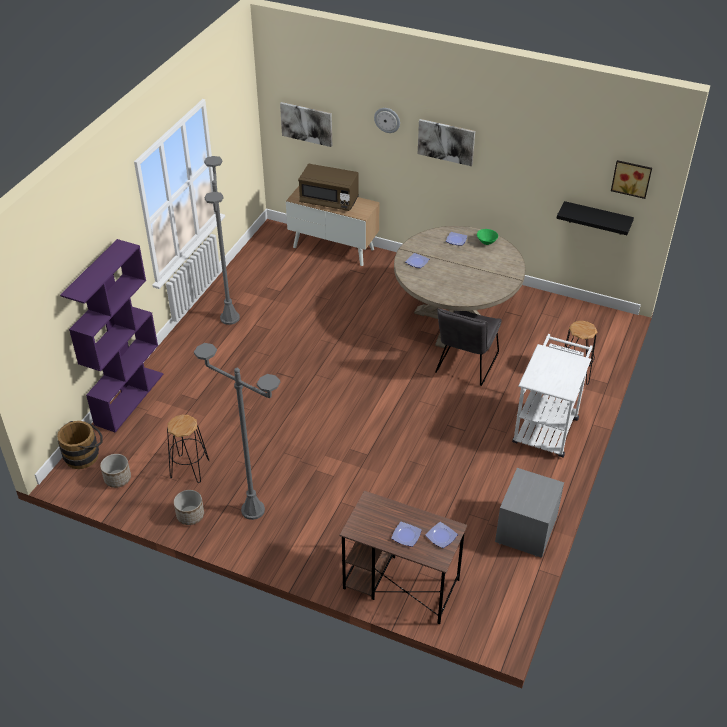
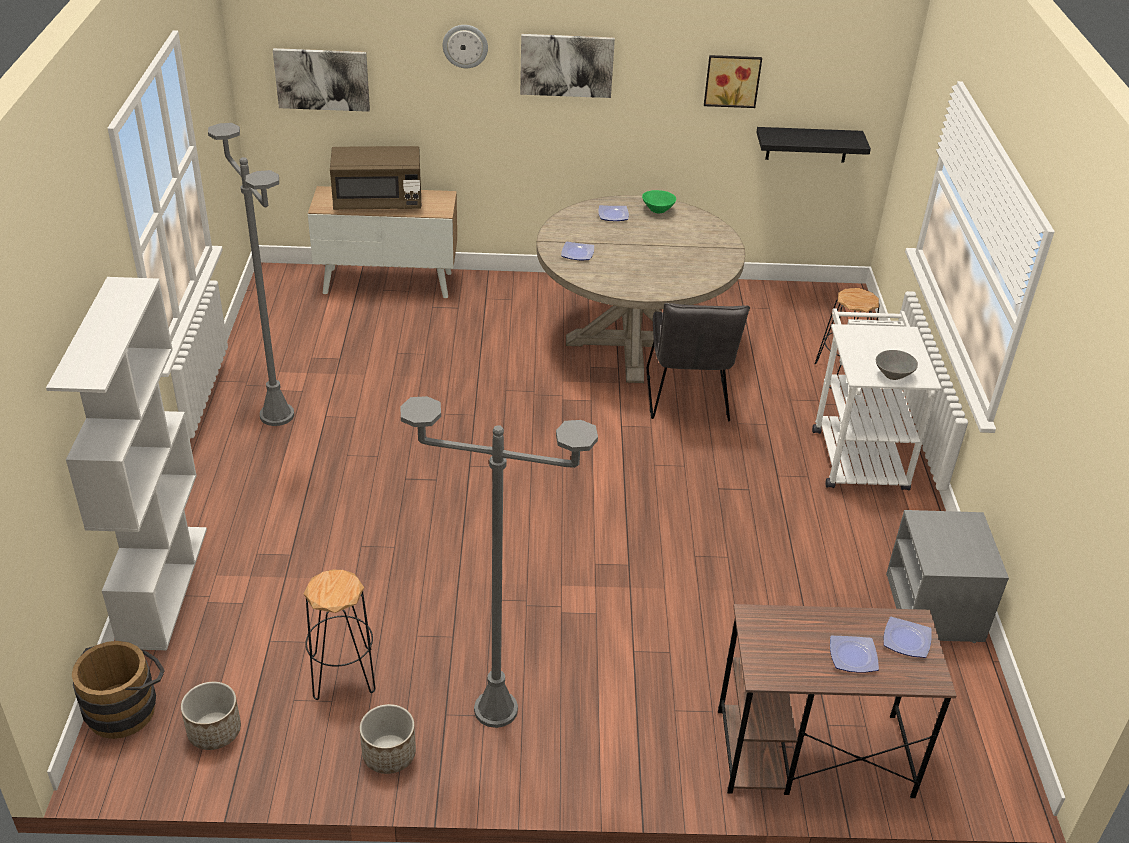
camera: 25 degrees left, 5 degrees down
purple bookcase [60,239,163,432] -> white bookcase [46,277,207,650]
picture [611,160,652,199] -> picture moved to [704,55,762,108]
none -> grey bowl [876,350,918,380]

